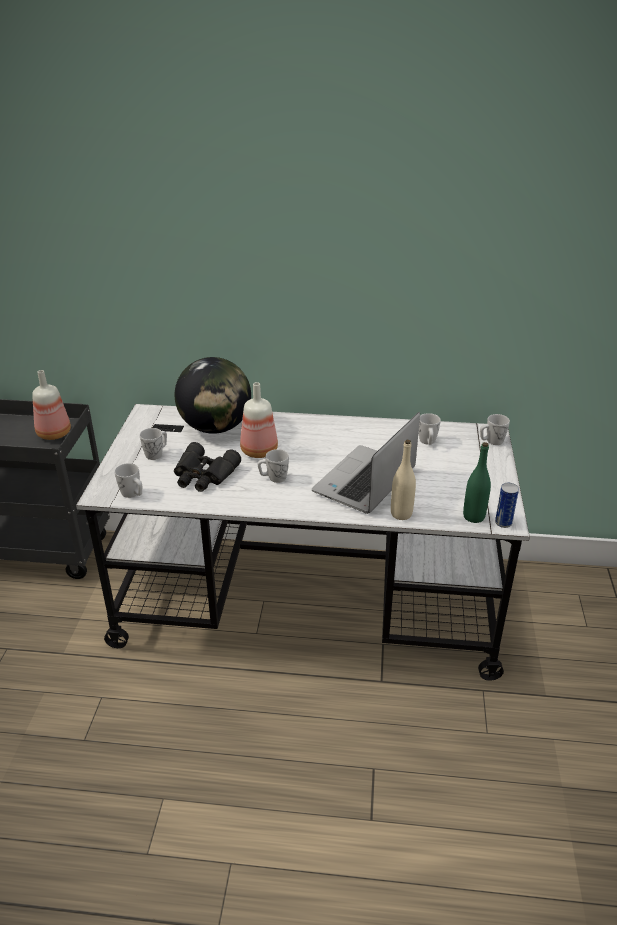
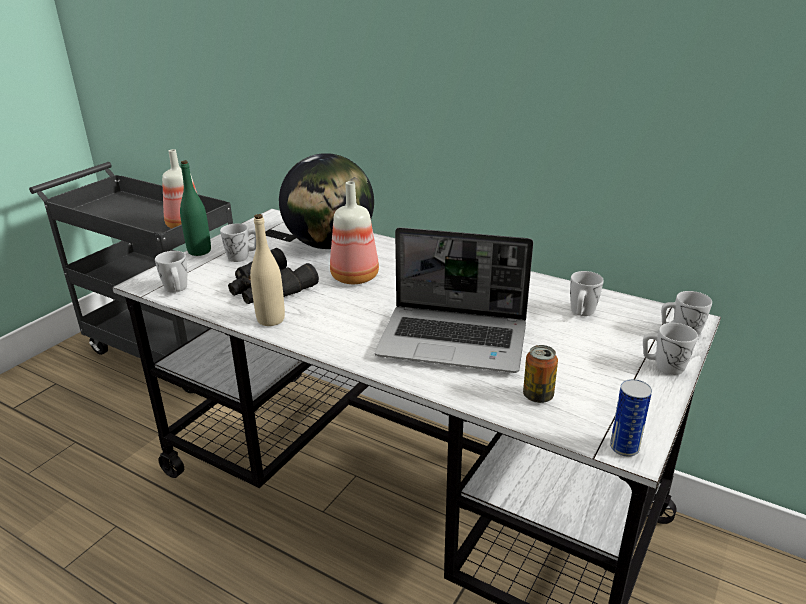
camera: 25 degrees right, 5 degrees down
white mug [258,449,289,483] -> white mug moved to [643,323,698,375]
laptop [312,412,420,514] -> laptop turned 135 degrees counterclockwise [374,227,533,373]
beige bottle [391,440,416,520] -> beige bottle moved to [250,214,285,326]
green bottle [463,442,491,523] -> green bottle moved to [180,160,211,256]
none -> can [523,345,558,403]

